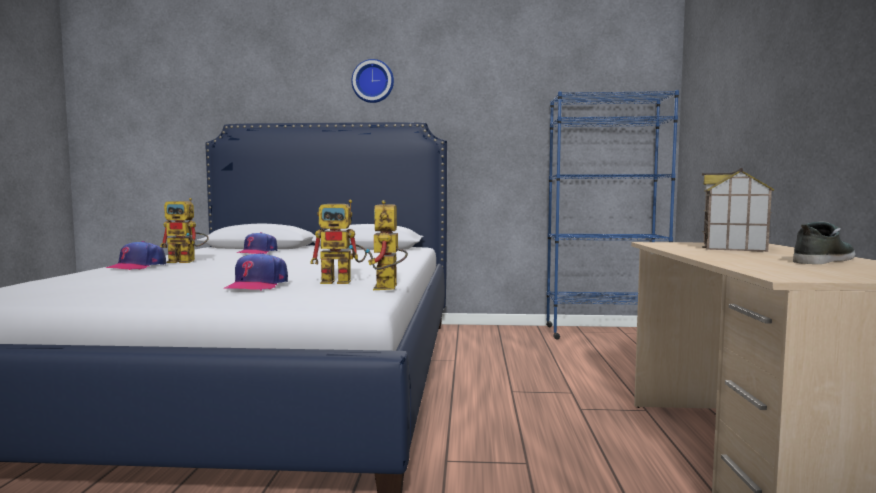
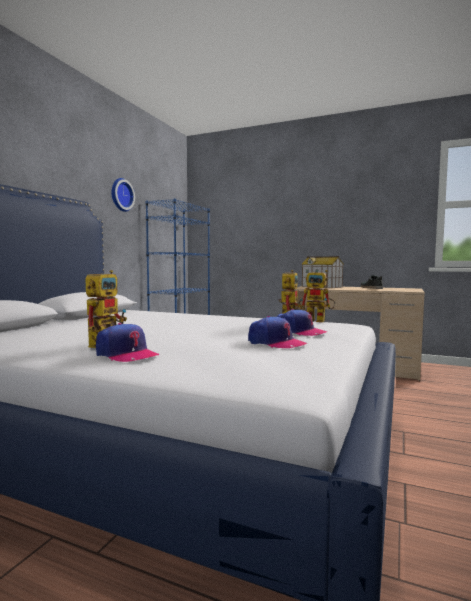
camera: 70 degrees left, 0 degrees up
cap [237,232,278,254] -> cap moved to [248,316,307,348]
wall clock [351,59,394,103] -> wall clock moved to [111,178,135,212]

